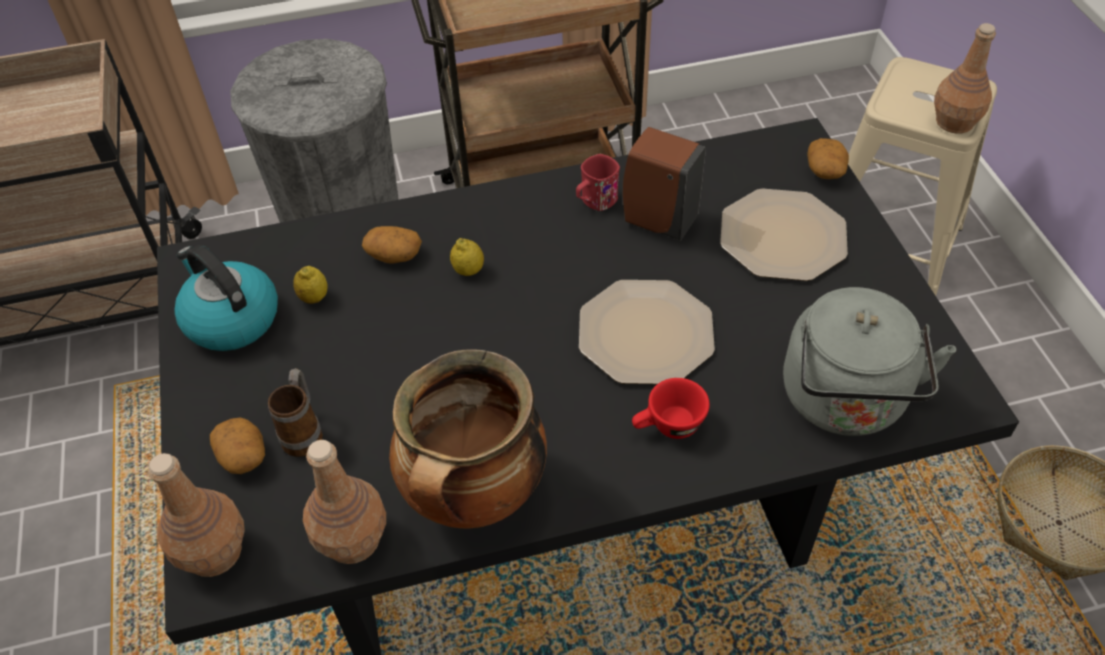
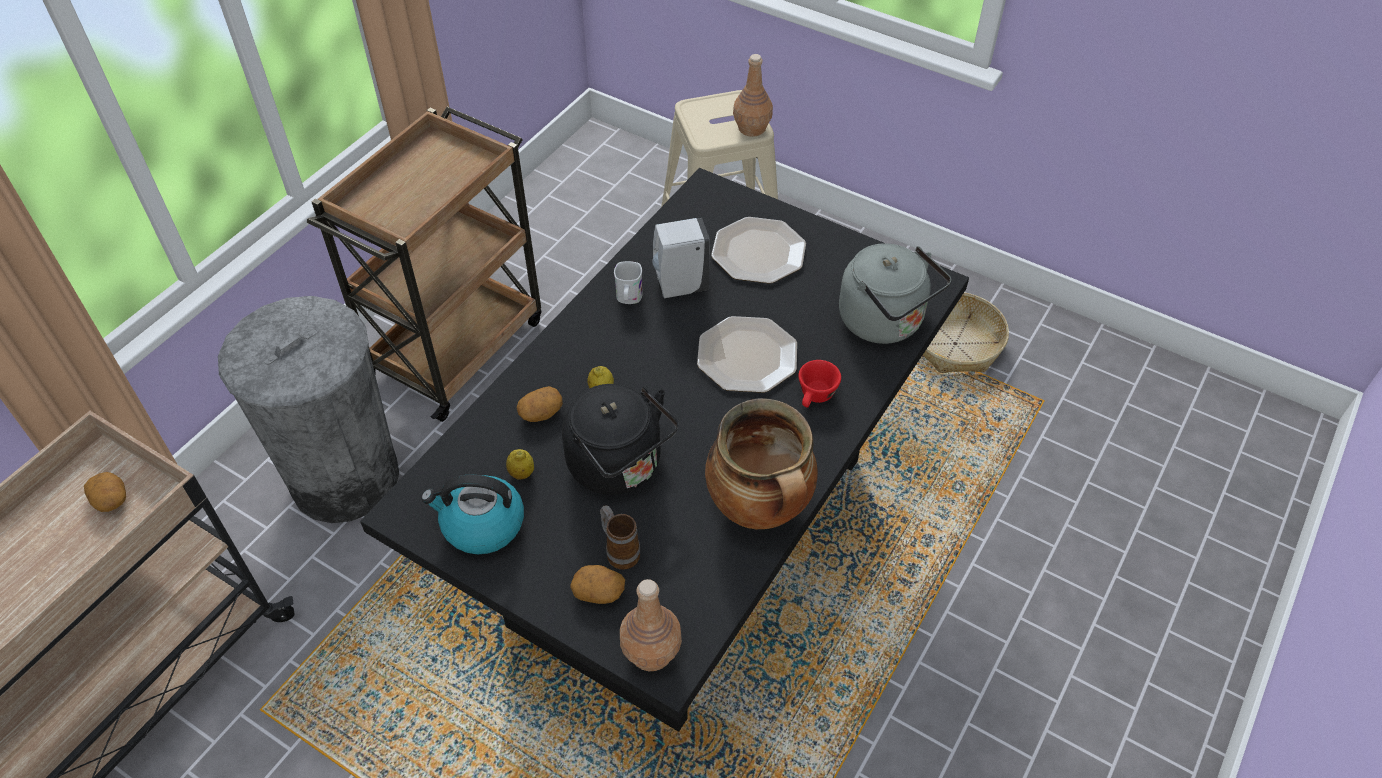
camera: 45 degrees left, 0 degrees up
brown bottle [303,440,386,564] -> none
red mug [576,154,620,211] -> white mug [614,261,643,304]
brown soap dispenser [623,127,706,241] -> white soap dispenser [652,218,710,298]
potato [807,138,849,179] -> potato moved to [84,472,126,512]
none -> black kettle [562,384,678,495]

